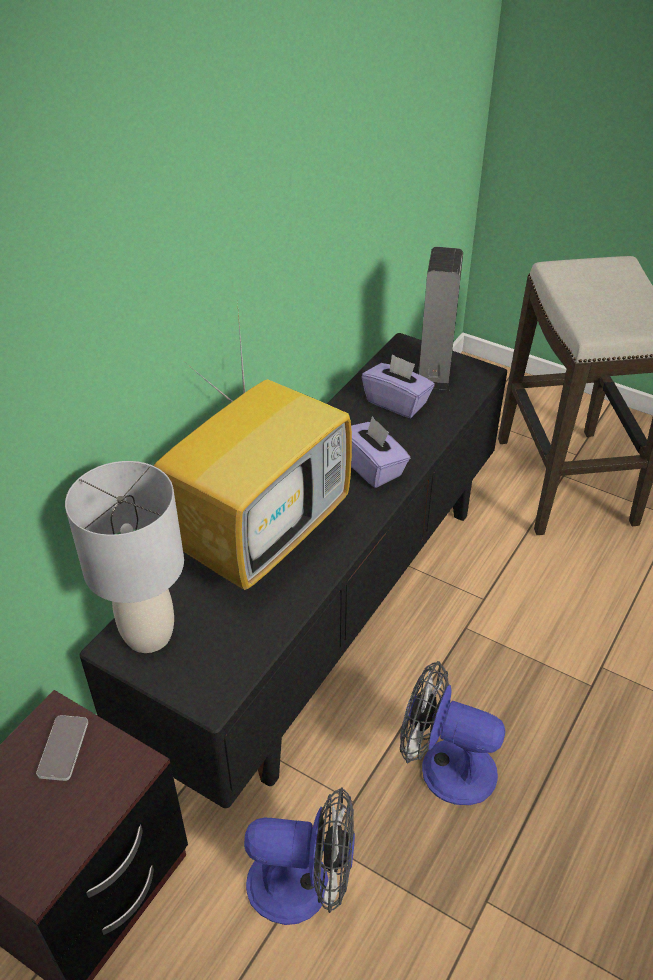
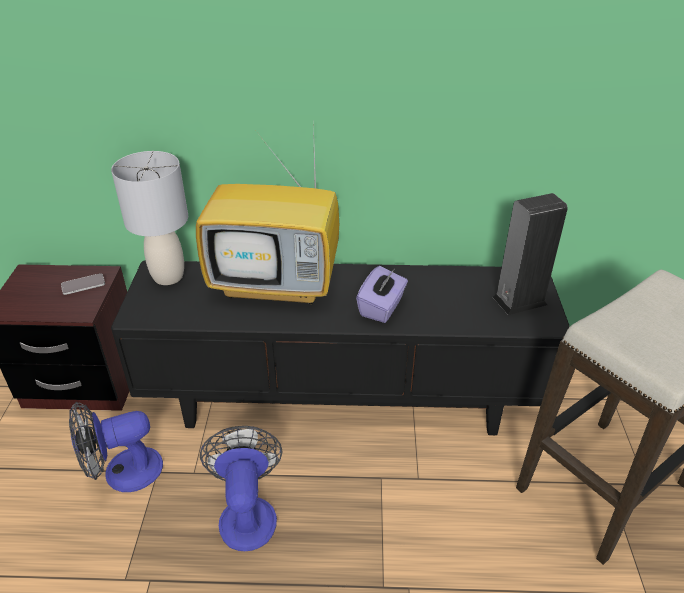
camera: 60 degrees right, 5 degrees down
fan [244,787,355,925] -> fan turned 90 degrees clockwise [69,402,163,492]
purple tissue box [362,354,435,418] -> none

